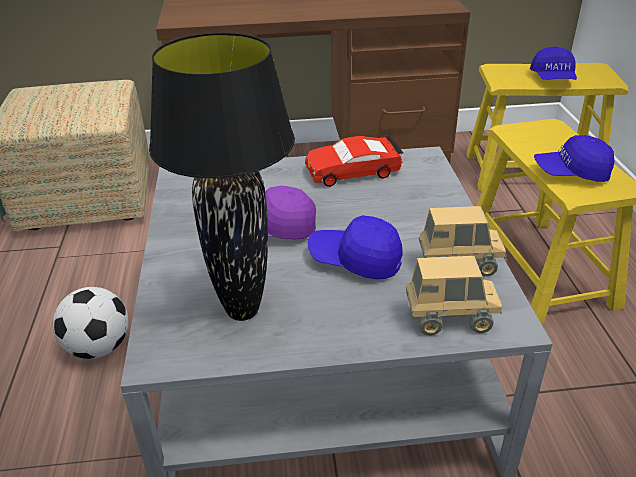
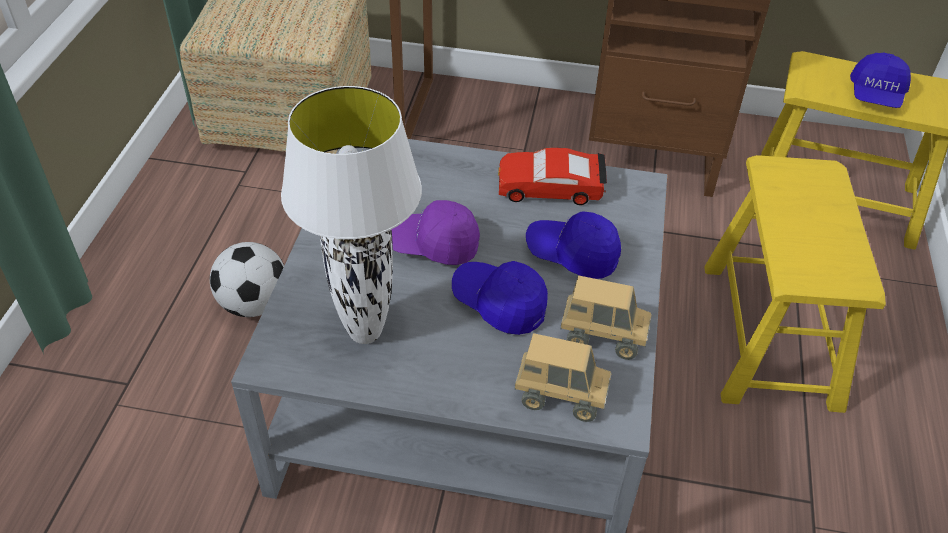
camera: 15 degrees right, 10 degrees up
black table lamp [149,33,295,321] -> white table lamp [281,86,422,344]
blue cap [534,135,615,182] -> blue cap moved to [526,211,621,279]

